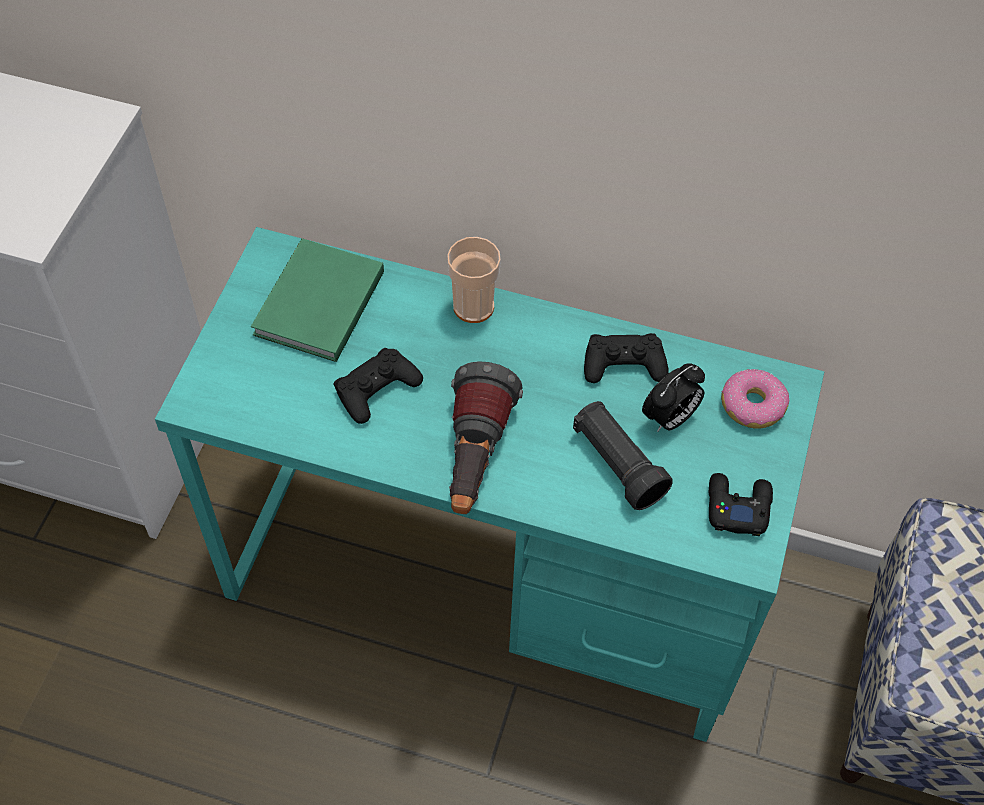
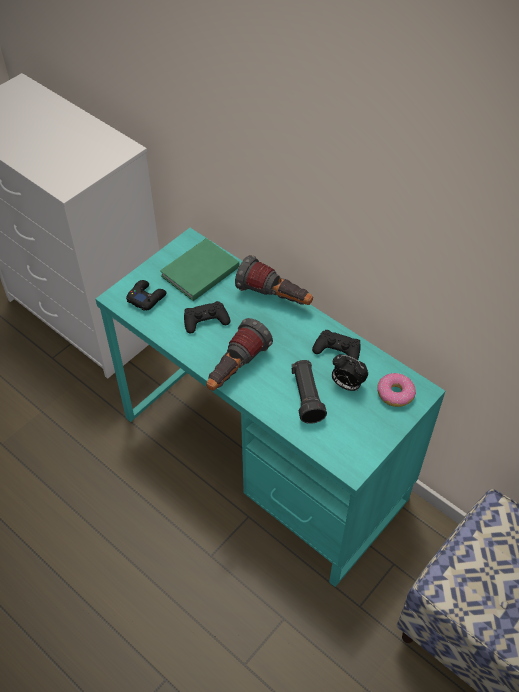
camera: 25 degrees right, 5 degrees down
cup [447,237,501,323] -> flashlight [235,255,313,305]
alarm clock [642,363,705,432] -> alarm clock turned 45 degrees clockwise [332,354,368,391]
black game controller [709,473,773,536] -> black game controller moved to [126,280,167,311]

